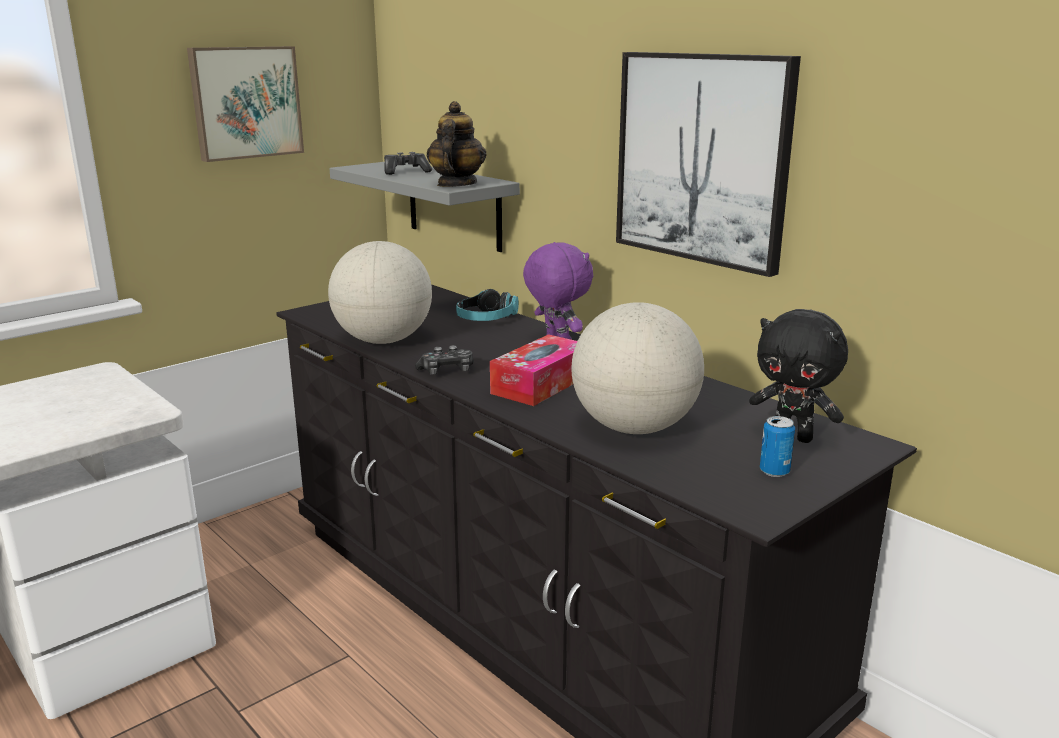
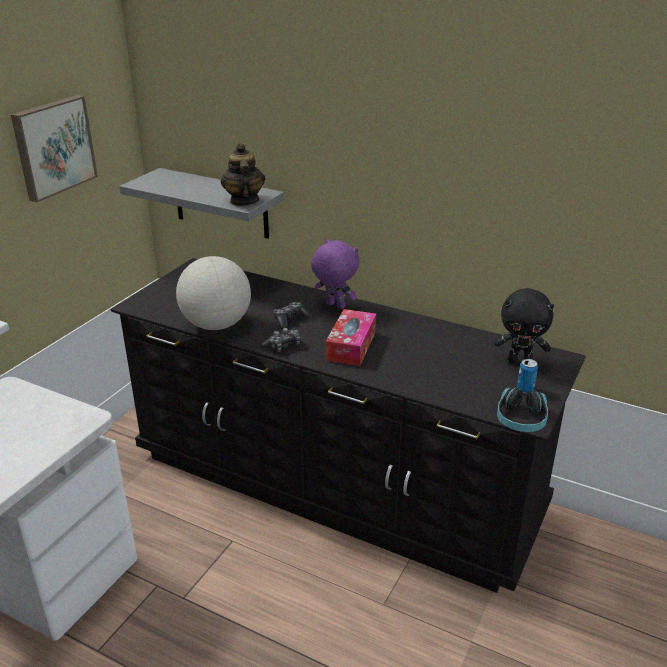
camera: 20 degrees left, 10 degrees up
game controller [384,152,432,175] -> game controller moved to [273,302,311,329]
headphones [456,289,519,321] -> headphones moved to [497,388,548,432]
globe [571,302,704,434] -> none
picture [616,52,801,277] -> none

